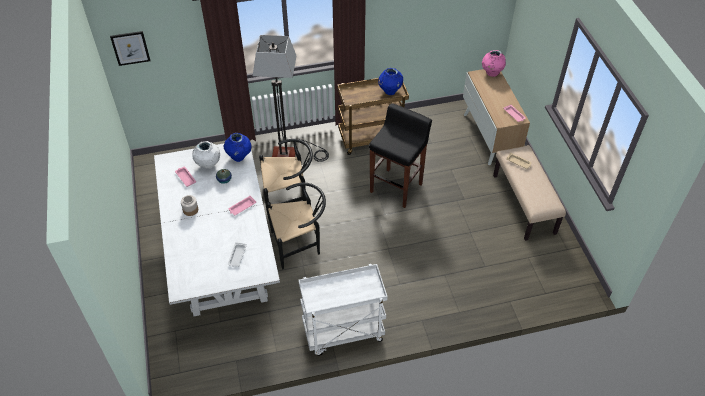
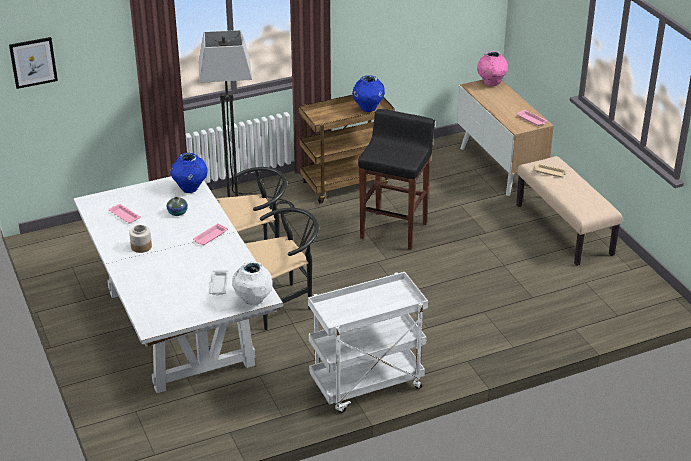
camera: 10 degrees left, 15 degrees down
white vase [192,141,220,169] -> white vase moved to [232,261,273,305]

